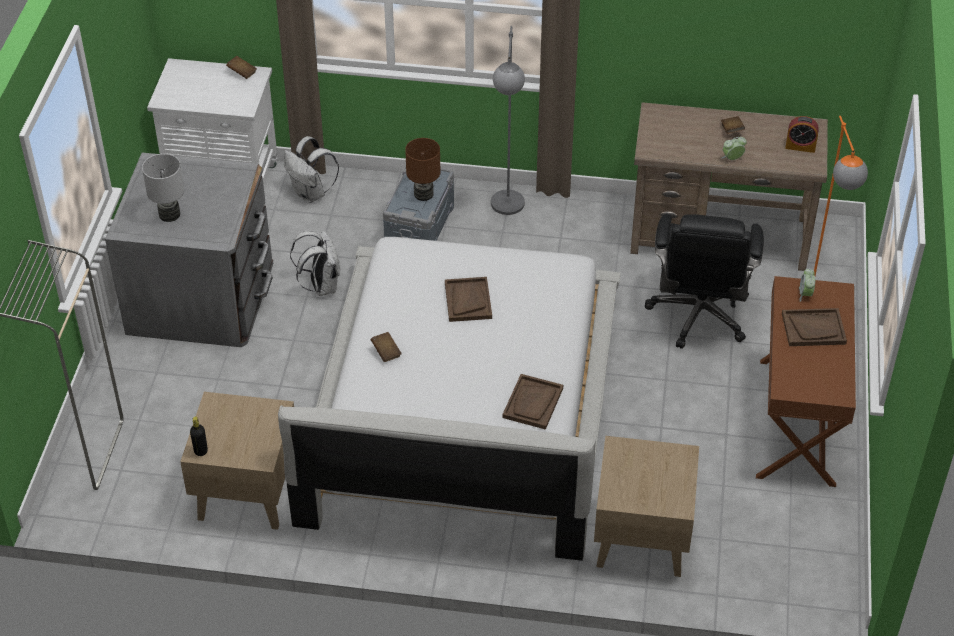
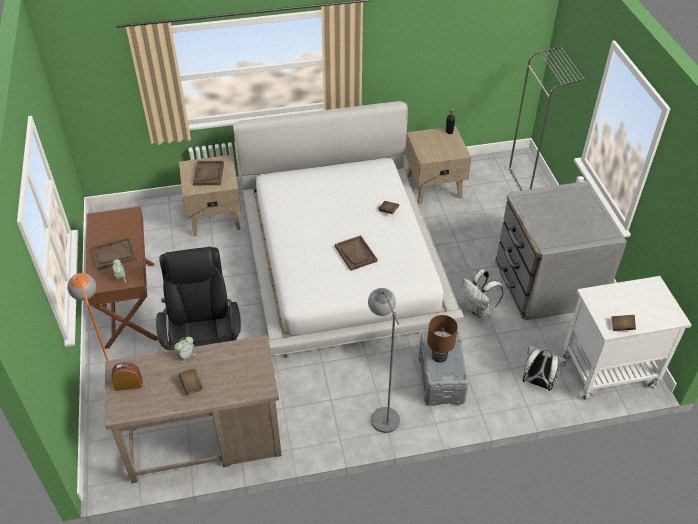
camera: 160 degrees right, 0 degrees up
grey table lamp [142,154,184,222] -> none
brown tray [502,374,563,430] -> brown tray moved to [193,161,224,185]

